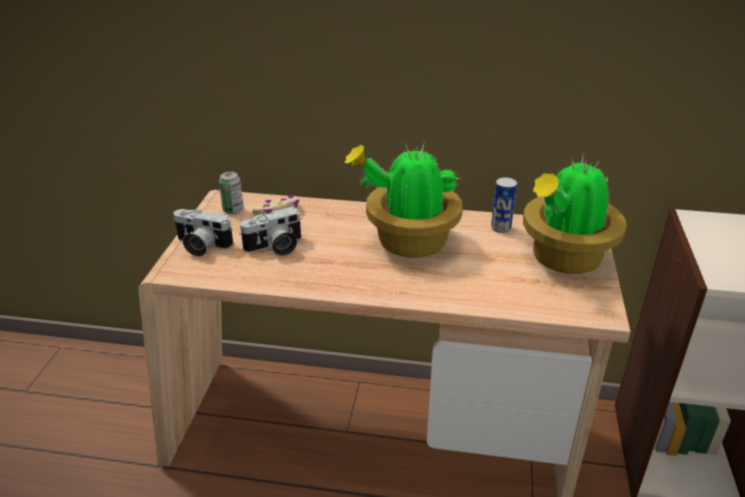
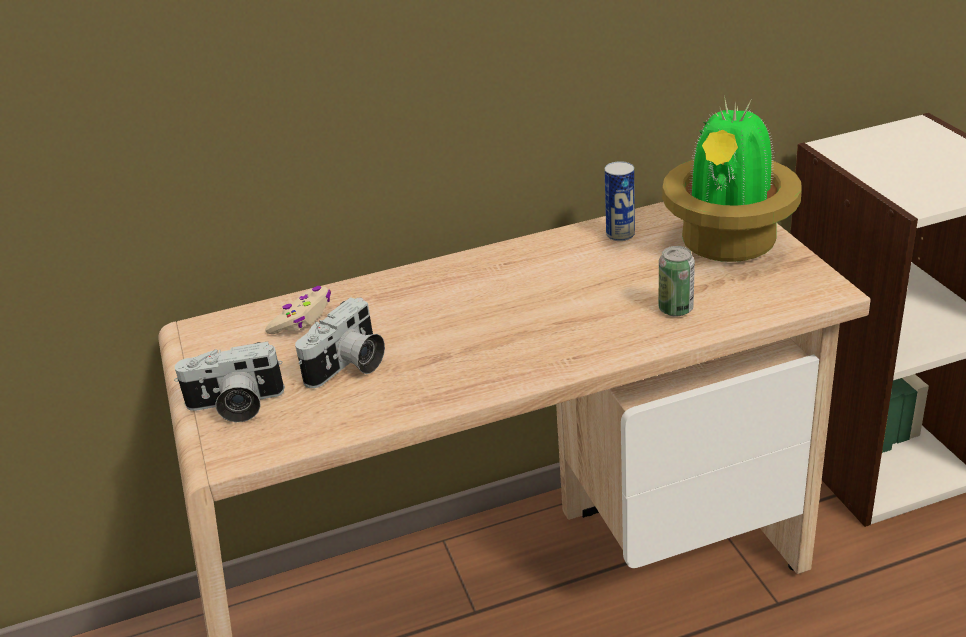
camera: 25 degrees left, 0 degrees up
can [219,171,244,214] -> can moved to [659,246,695,316]
potted plant [344,141,463,258] -> none

